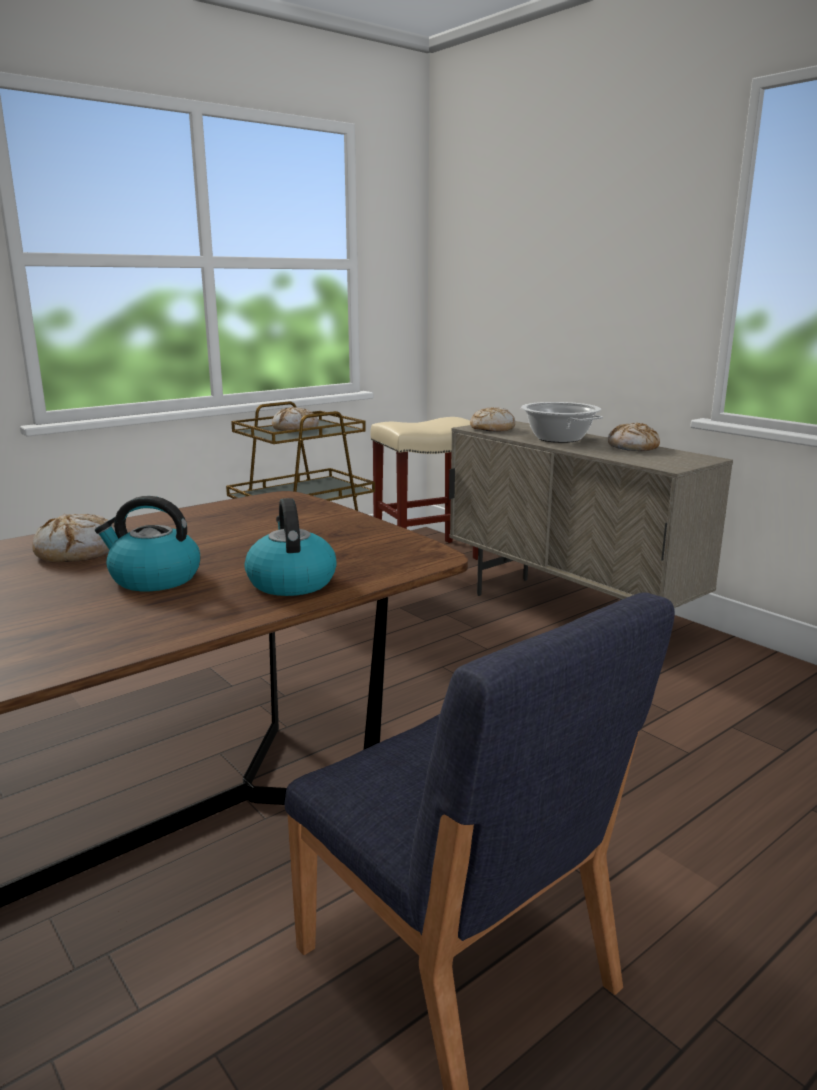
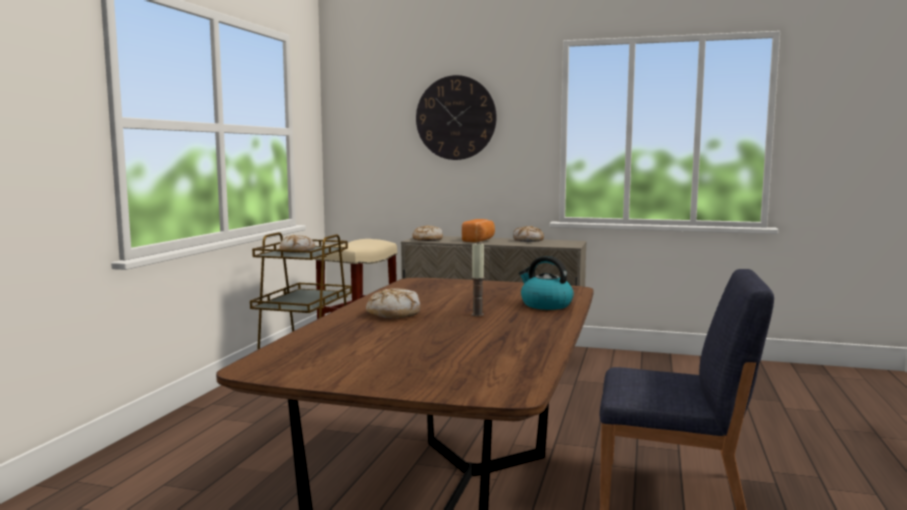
camera: 35 degrees left, 10 degrees down
kettle [95,496,200,591] -> candle [471,242,484,317]
cooking pot [521,402,603,443] -> bread [462,219,495,242]
none -> wall clock [416,75,497,160]

